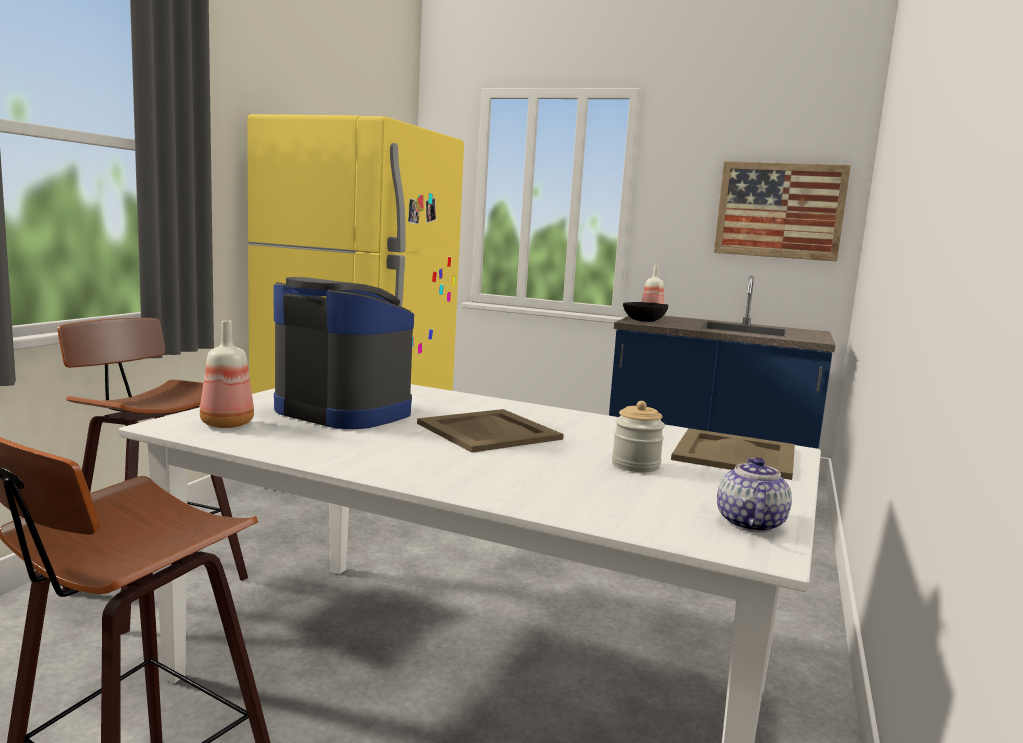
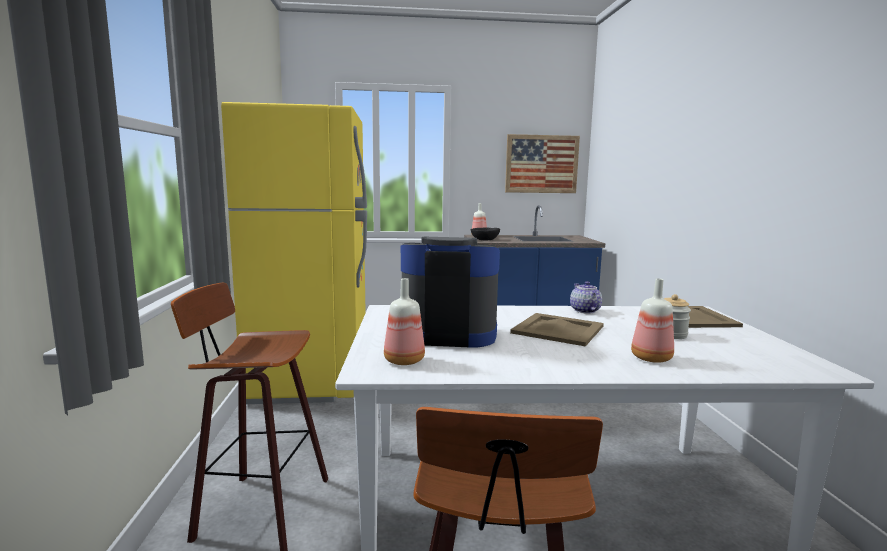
camera: 25 degrees left, 0 degrees up
teapot [717,457,792,533] -> teapot moved to [570,281,602,313]
none -> bottle [631,278,674,363]

